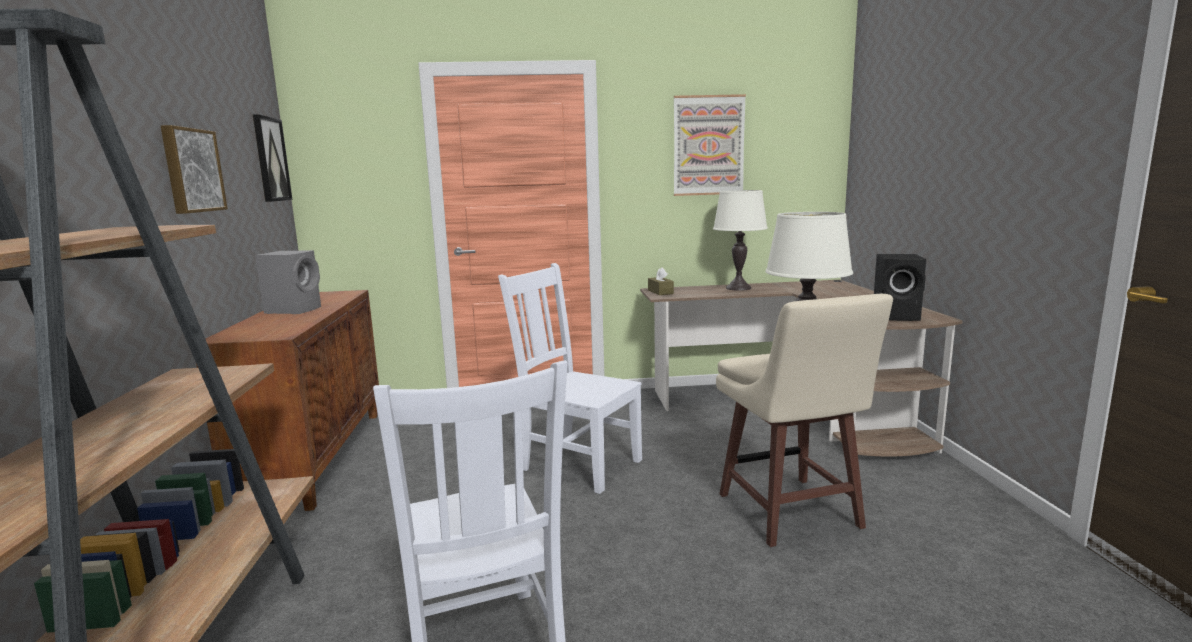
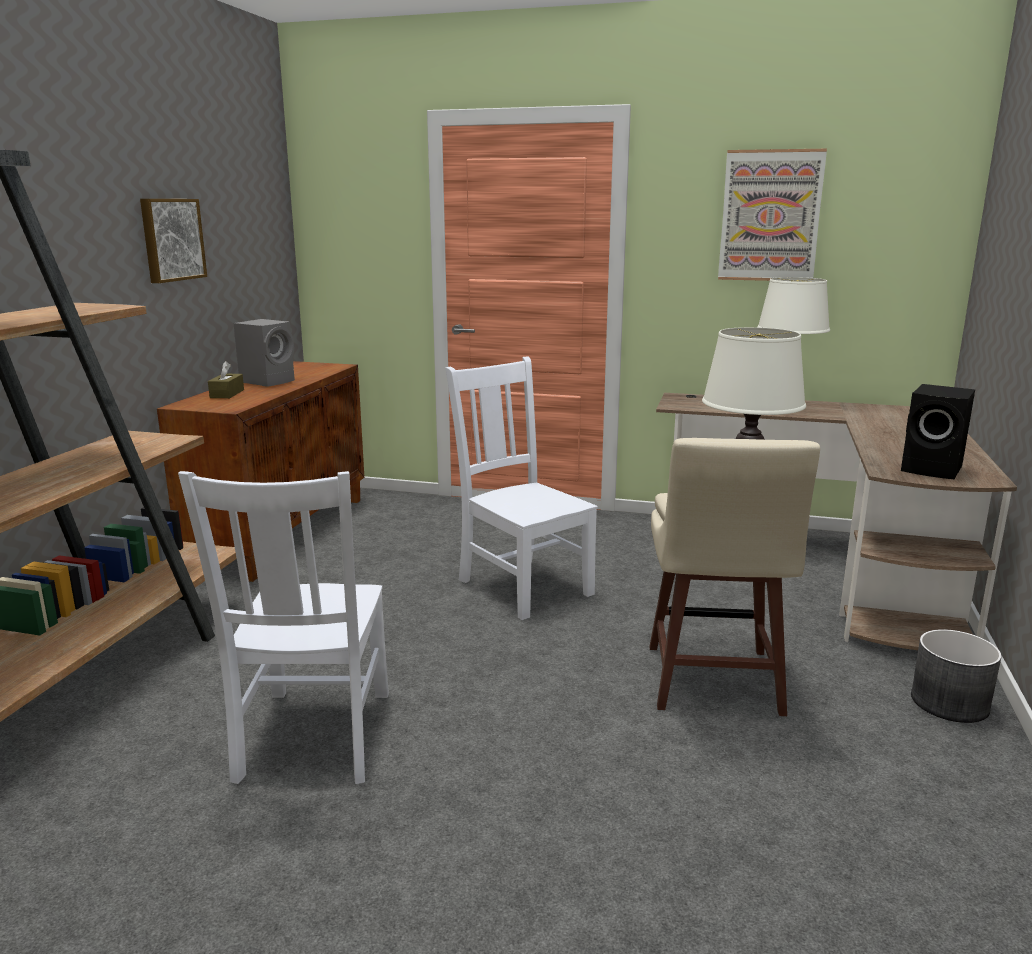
camera: 20 degrees right, 5 degrees up
picture [253,114,292,202] -> none
brown tissue box [648,267,674,295] -> brown tissue box moved to [208,361,244,398]
none -> grey planter [911,629,1002,723]

